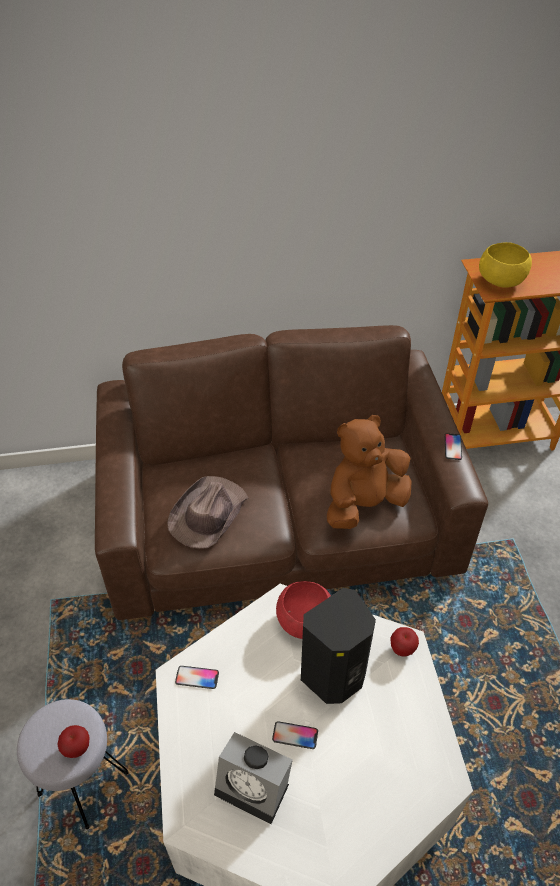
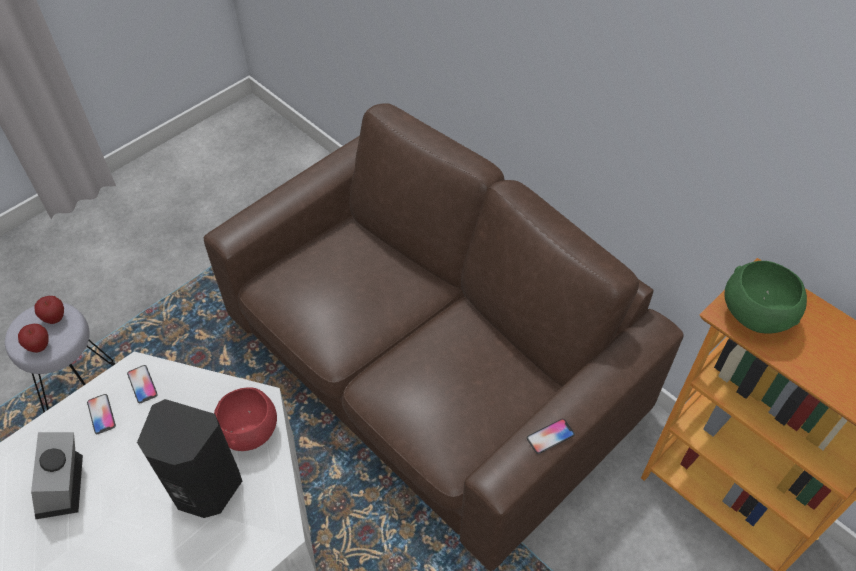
camera: 55 degrees right, 5 degrees up
brown hat [167,476,248,549] -> none
phone [272,721,318,749] -> phone moved to [87,394,116,434]
brown plush toy [327,415,412,529] -> none
apple [390,627,419,656] -> apple moved to [35,296,64,324]
yellow bowl [479,242,532,288] -> green bowl [725,261,807,334]

